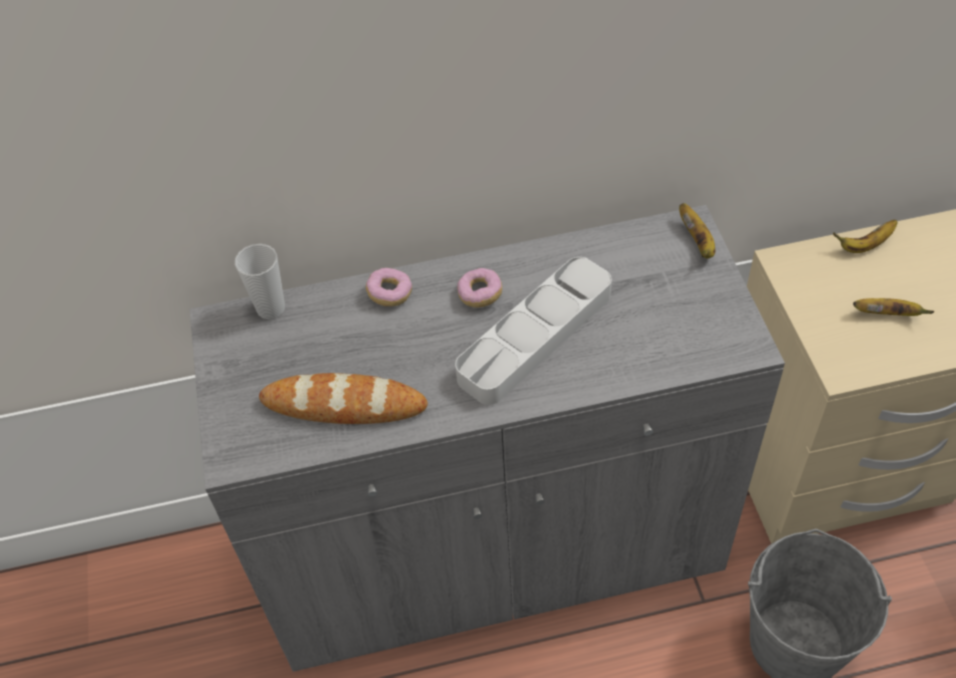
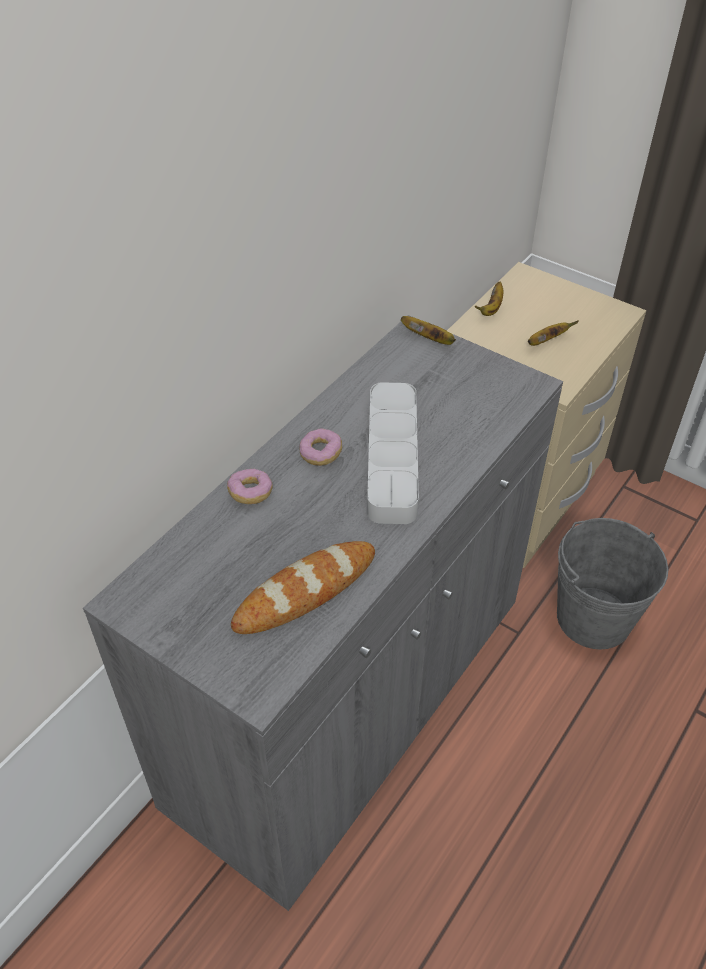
camera: 45 degrees left, 5 degrees down
cup [235,244,285,319] -> none

